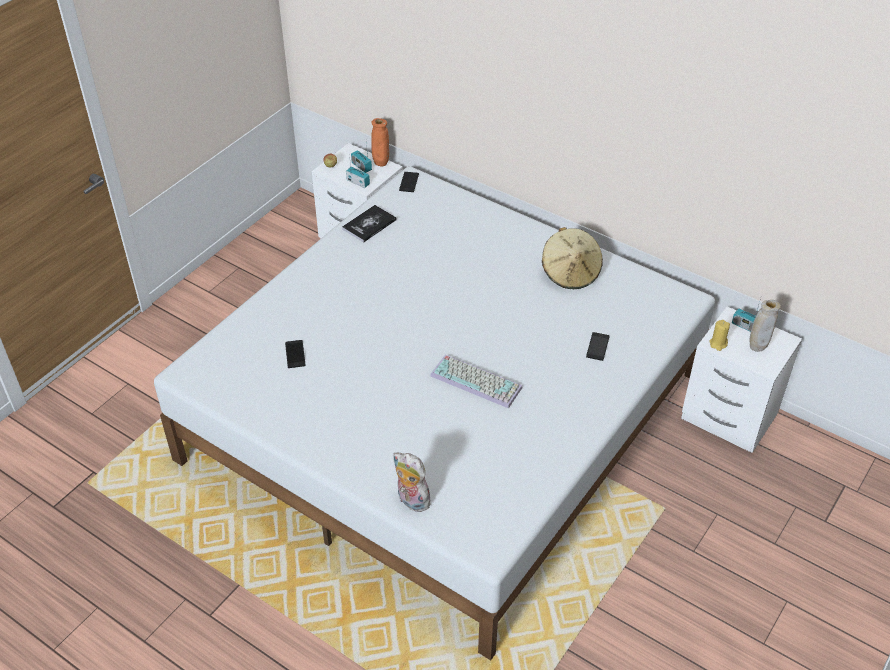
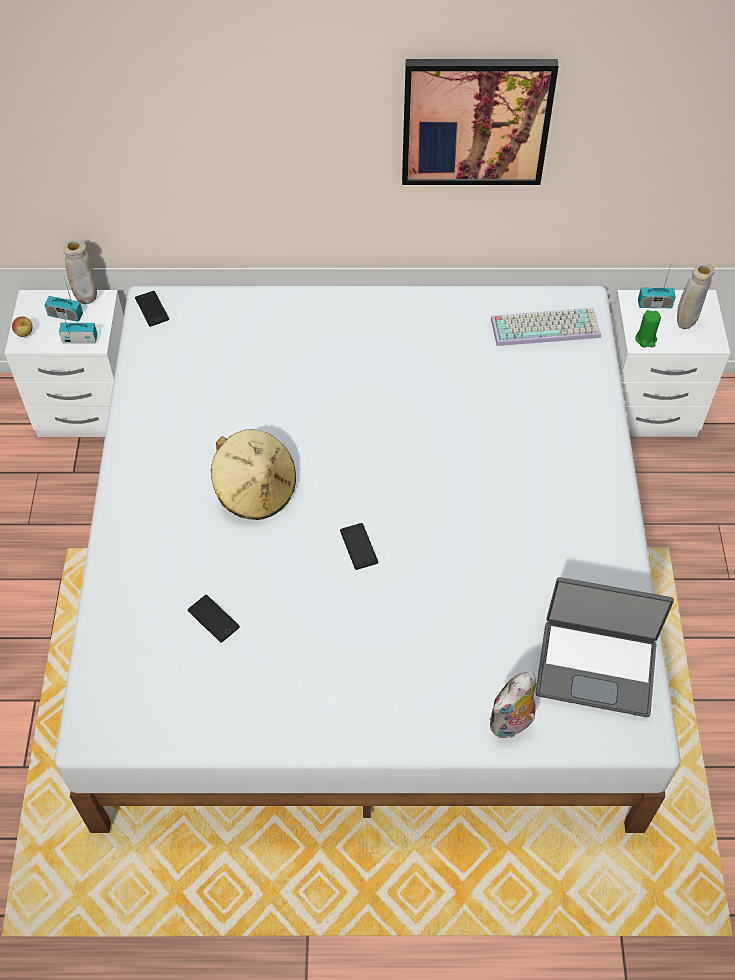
camera: 35 degrees left, 10 degrees up
book [342,205,397,243] -> none
orange vase [371,118,389,166] -> beige vase [63,240,97,304]
plush toy [393,453,435,512] -> plush toy turned 45 degrees counterclockwise [489,672,536,740]
keyboard [430,354,523,408] -> keyboard moved to [491,308,601,346]
beige hat [542,227,603,289] -> beige hat moved to [211,429,296,520]
phone [586,332,610,361] -> phone moved to [340,523,378,570]
yellow candle [710,320,730,351] -> green candle [635,310,661,348]
none -> picture [402,59,559,185]
none -> laptop [536,577,674,717]

